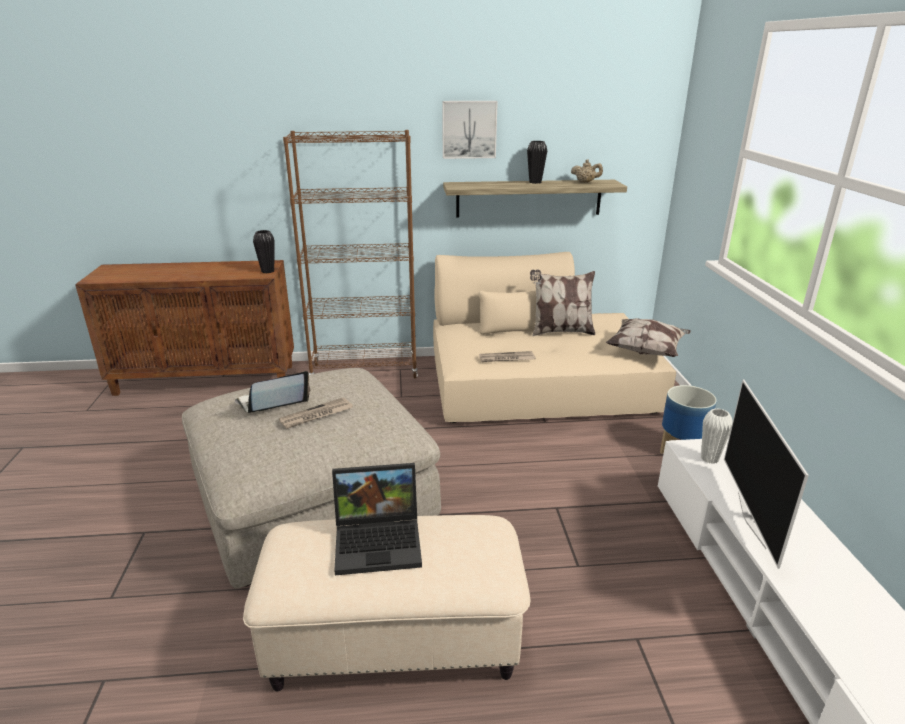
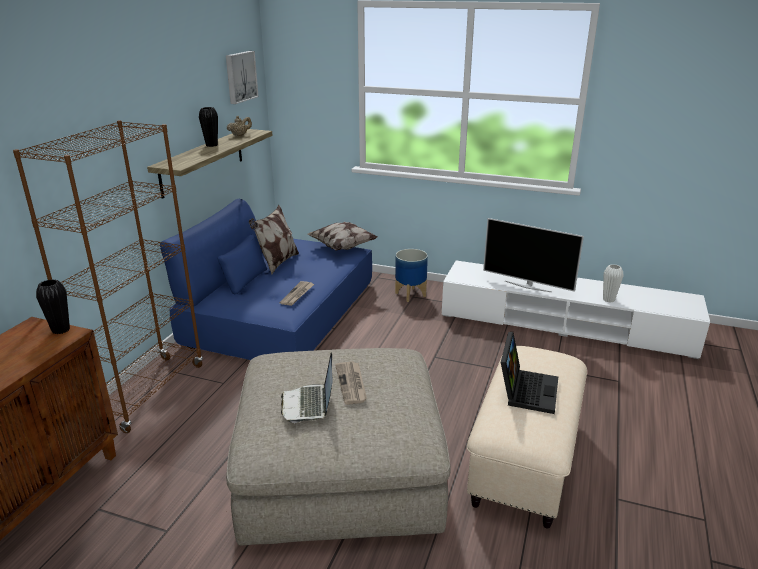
camera: 65 degrees left, 0 degrees up
beige sofa [433,252,676,423] -> blue sofa [160,199,372,360]
picture [442,101,498,159] -> picture moved to [226,51,259,104]
white vase [701,408,733,464] -> white vase moved to [603,264,623,303]

